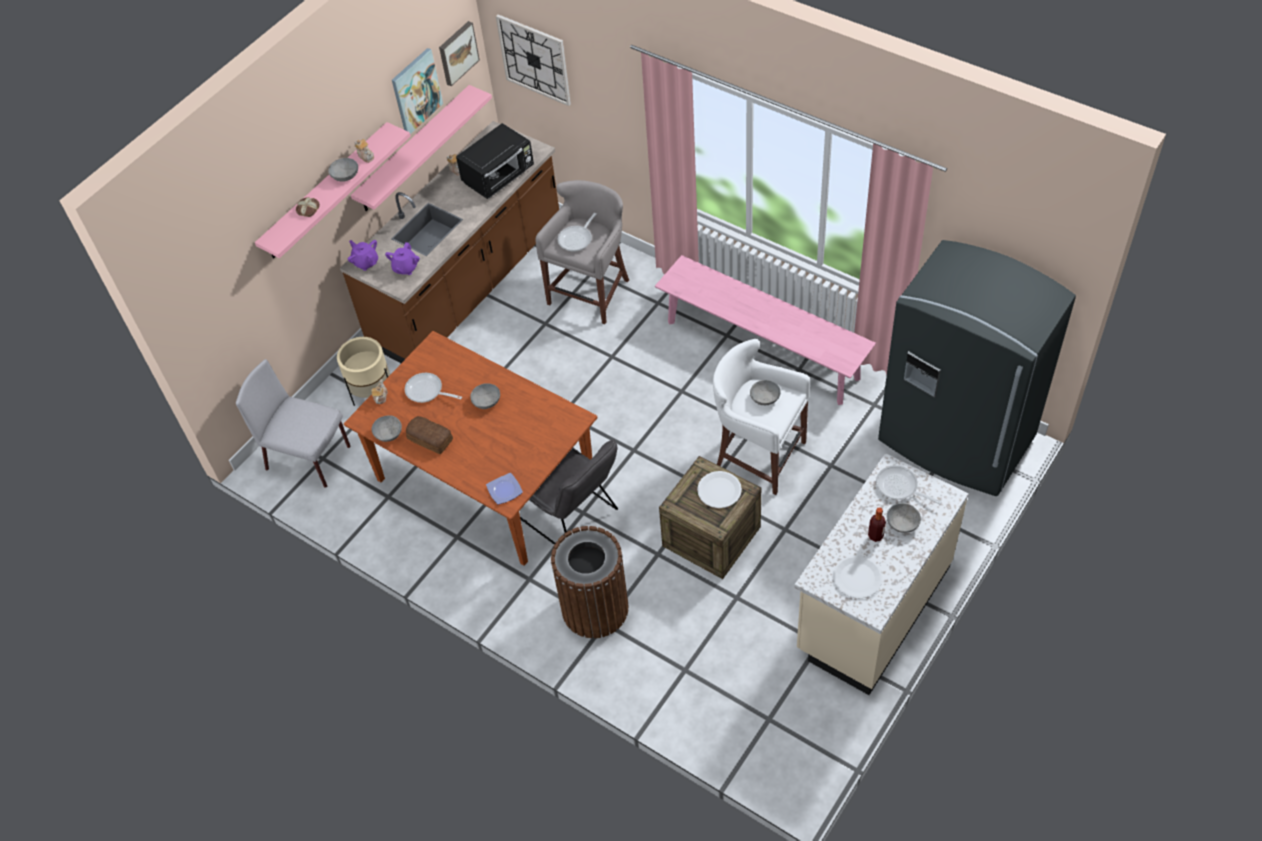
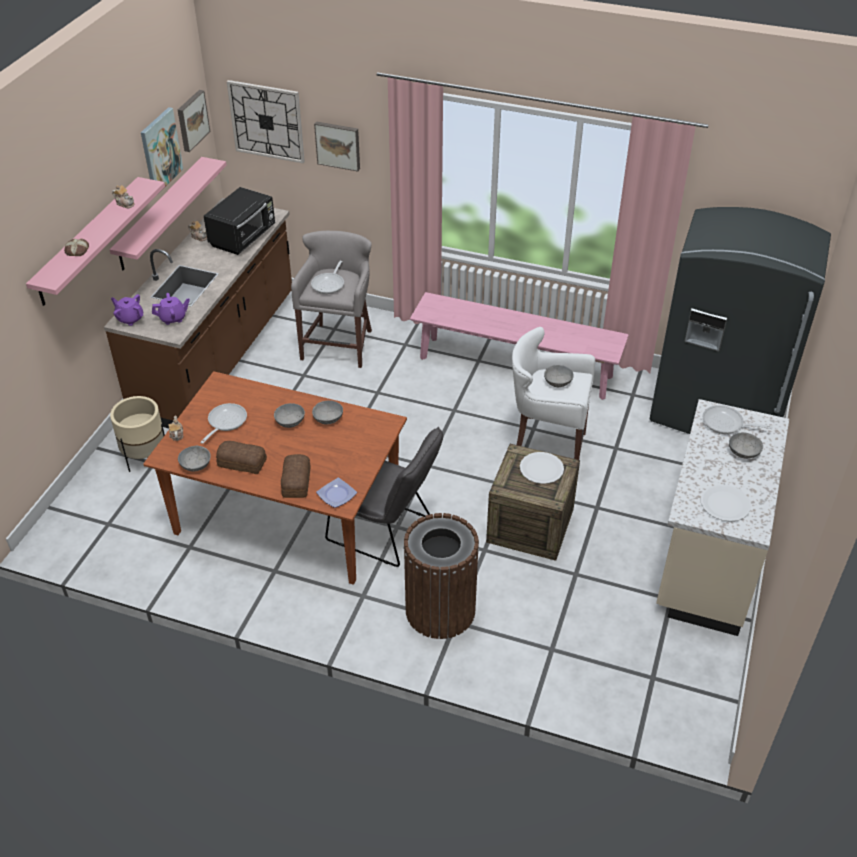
camera: 20 degrees left, 10 degrees down
grey chair [236,359,351,488] -> none
grey bowl [328,158,358,182] -> grey bowl moved to [312,400,343,424]
purple teapot [385,242,420,275] -> purple teapot turned 105 degrees counterclockwise [152,293,190,325]
frying pan [405,373,462,403] -> frying pan turned 105 degrees clockwise [200,403,247,444]
bottle [868,507,886,542] -> none
none -> bread [281,454,310,498]
none -> picture [314,121,360,172]

